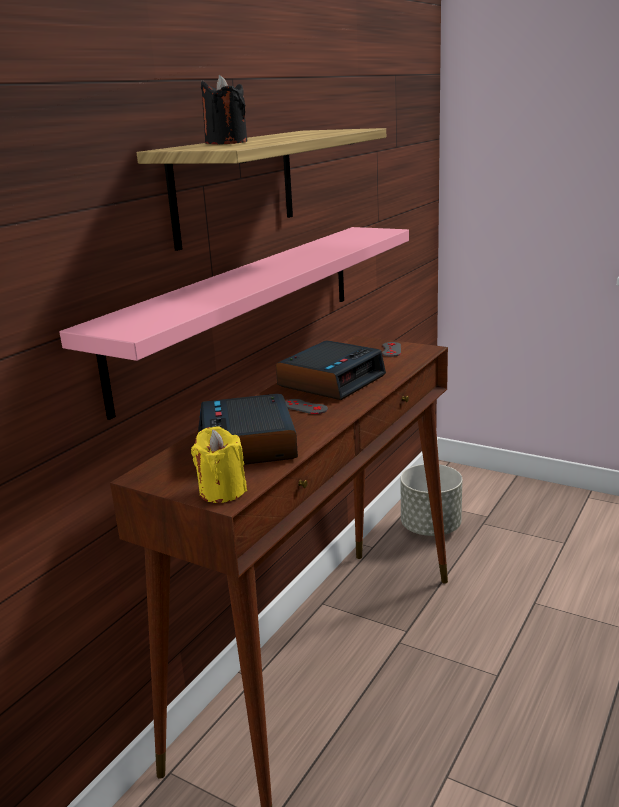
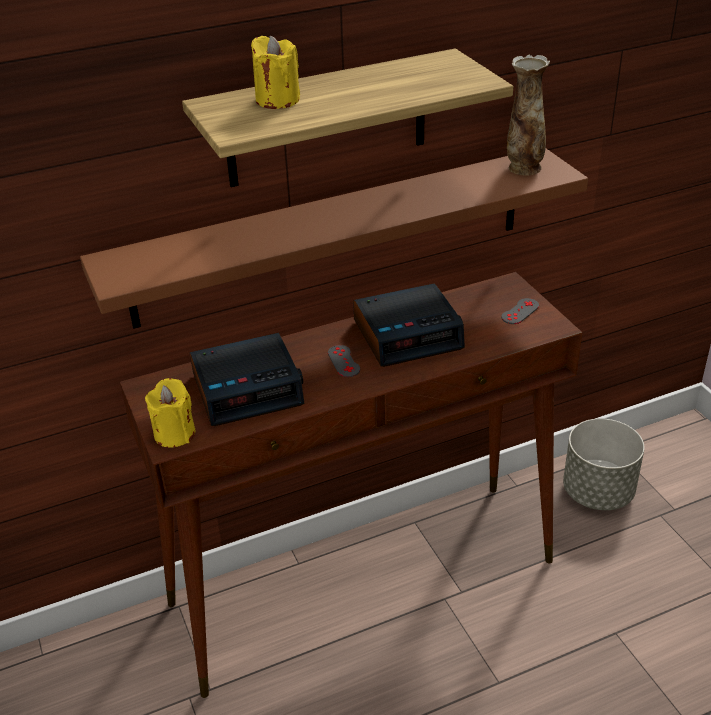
camera: 35 degrees right, 15 degrees up
pink shelf [60,227,409,420] -> brown shelf [80,149,588,329]
alarm clock [198,394,298,465] -> alarm clock turned 135 degrees counterclockwise [190,333,305,426]
black candle [201,75,247,144] -> yellow candle [251,36,300,109]
none -> vase [507,55,550,175]

